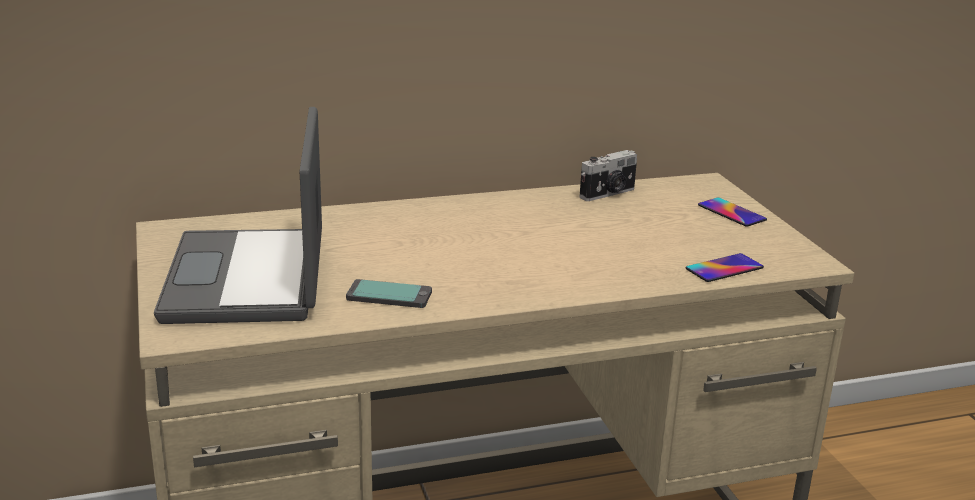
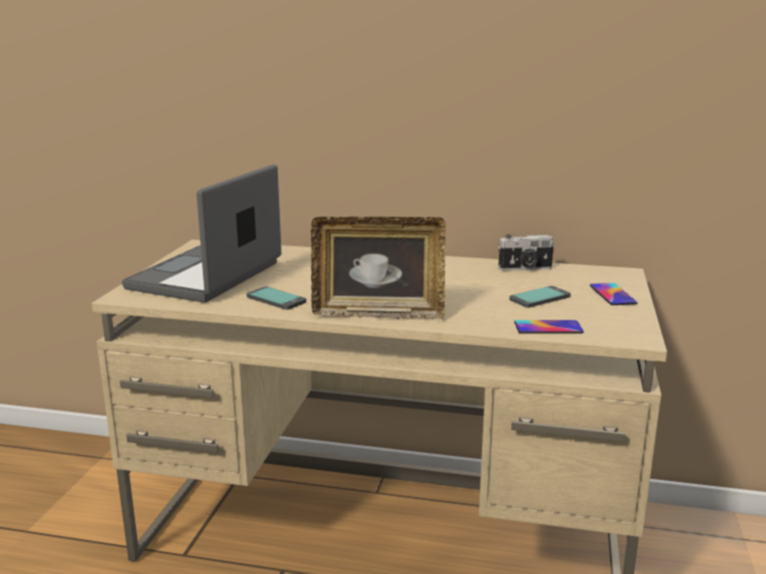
camera: 30 degrees right, 5 degrees down
none -> picture frame [311,216,446,320]
none -> phone [509,286,571,308]

